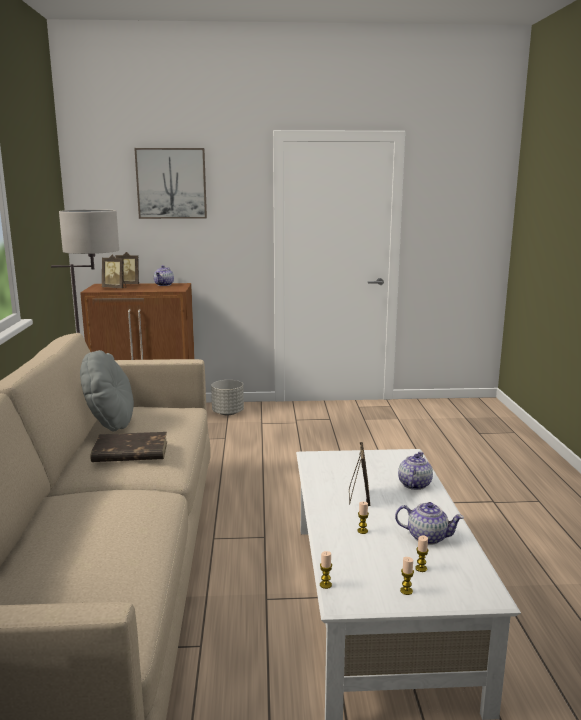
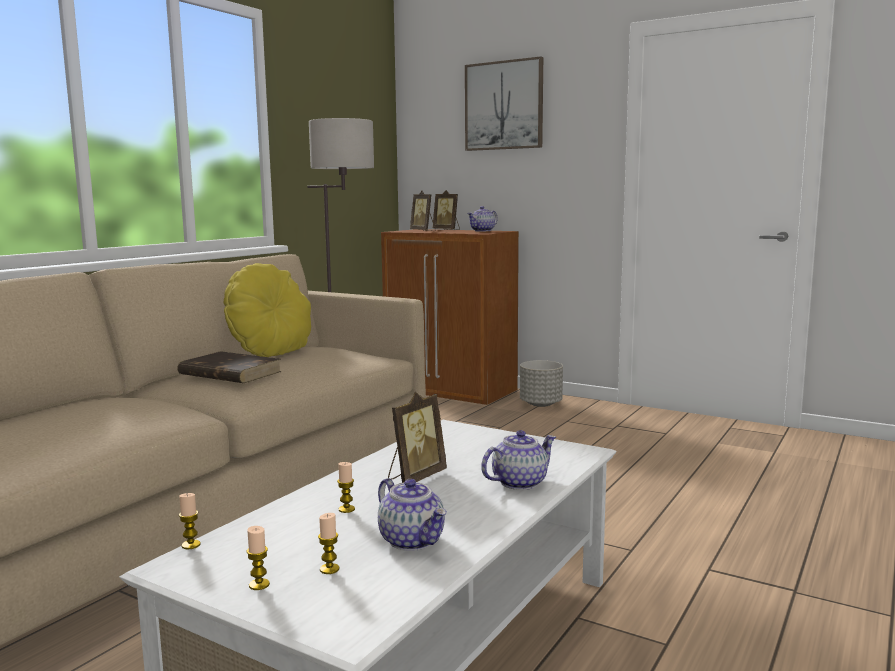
camera: 35 degrees right, 5 degrees down
grey pillow [80,350,134,431] -> yellow pillow [224,263,311,357]

